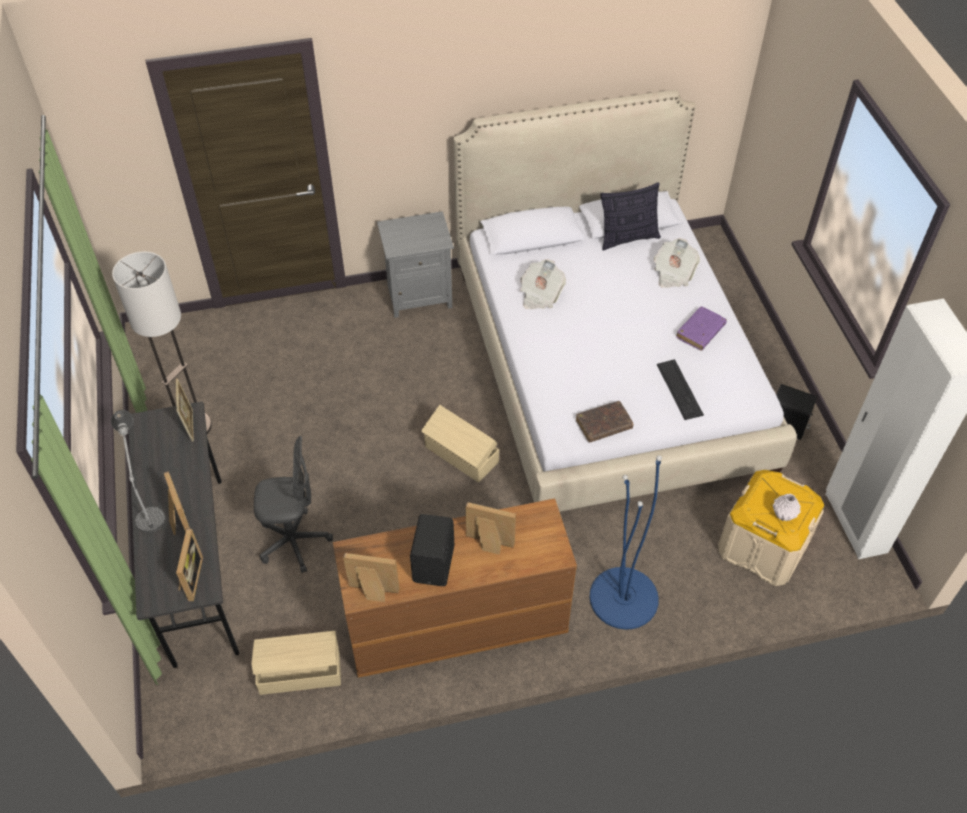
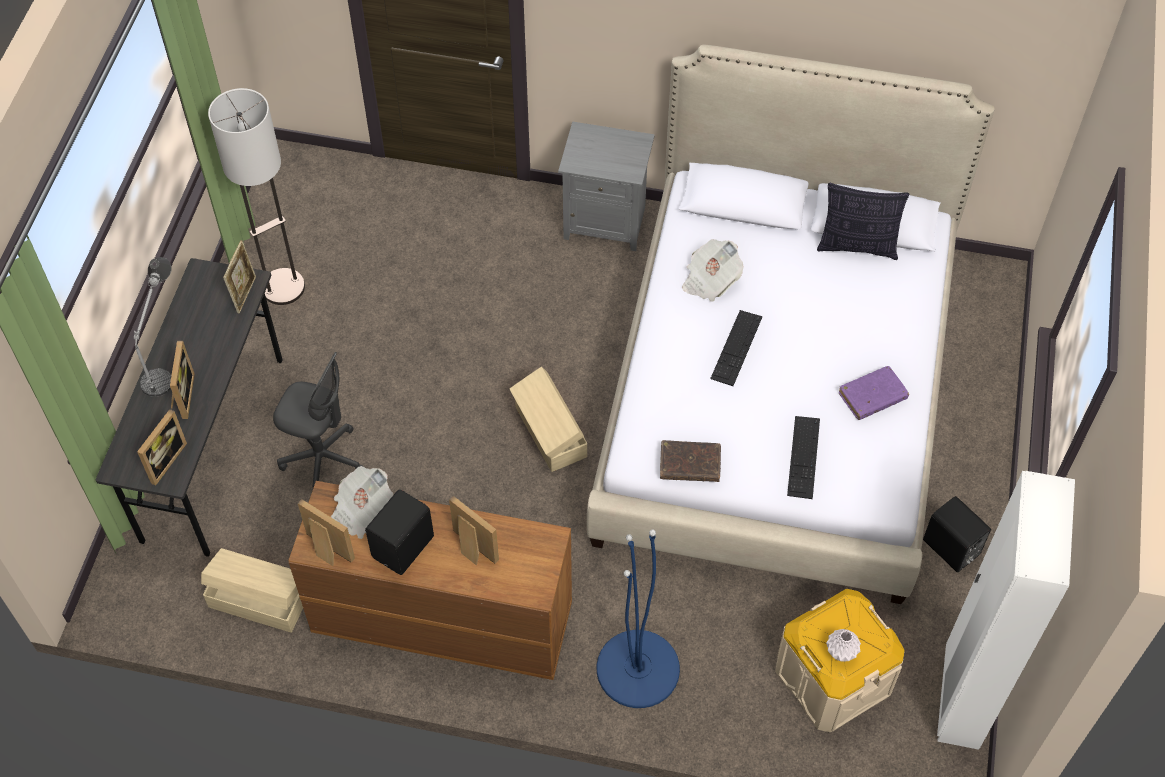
camera: 25 degrees right, 5 degrees up
newspaper [654,238,700,288] -> newspaper moved to [331,466,393,539]
none -> keyboard [710,310,762,386]

